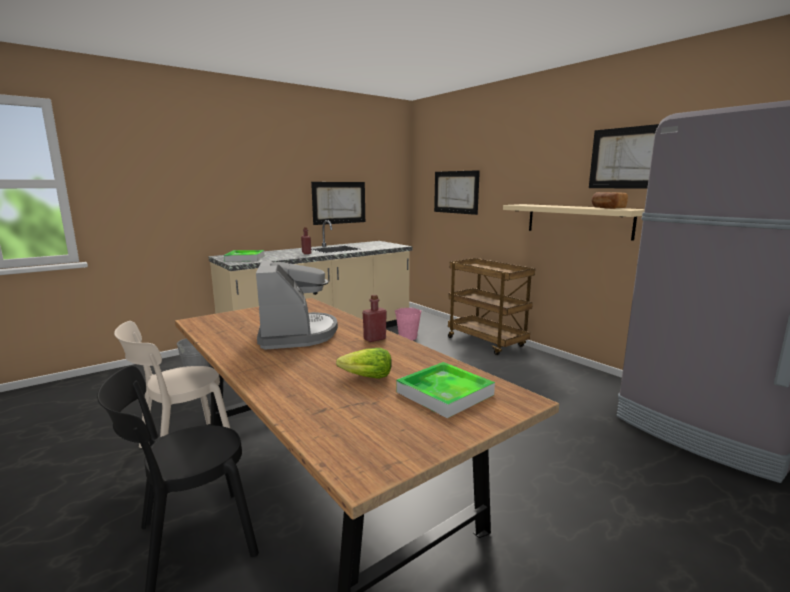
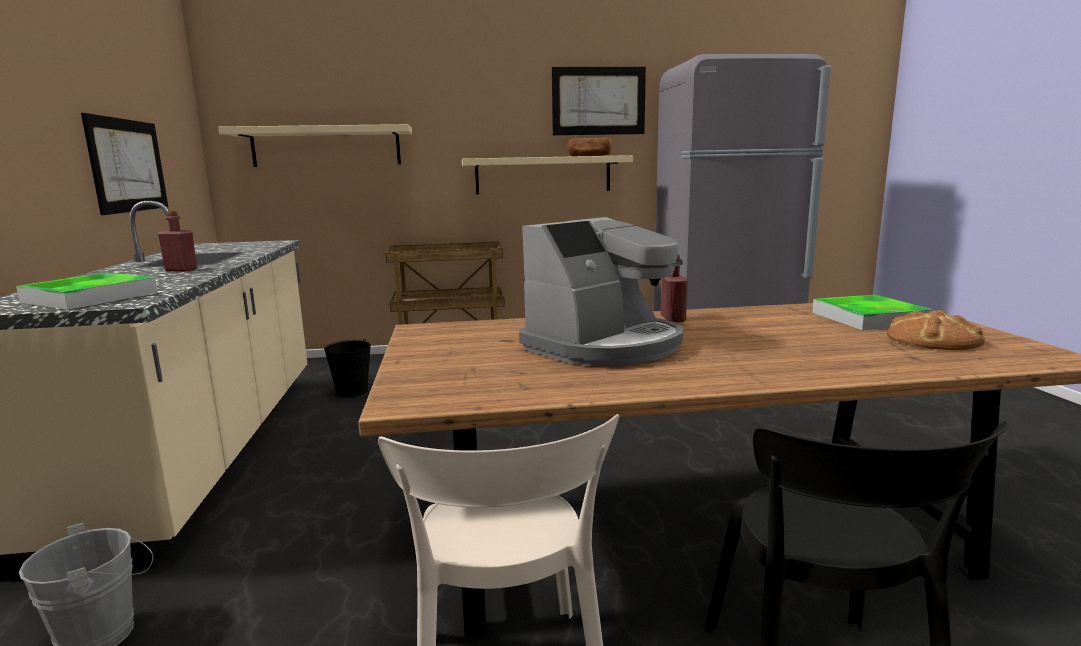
camera: 60 degrees left, 0 degrees up
coffee machine [256,260,338,349] -> coffee machine turned 120 degrees clockwise [519,217,683,367]
lettuce [336,348,392,379] -> none
pink bucket [395,307,422,340] -> black bucket [324,339,371,397]
picture [434,170,480,215] -> beige shelf [218,124,412,167]
none -> bread [887,310,985,350]

